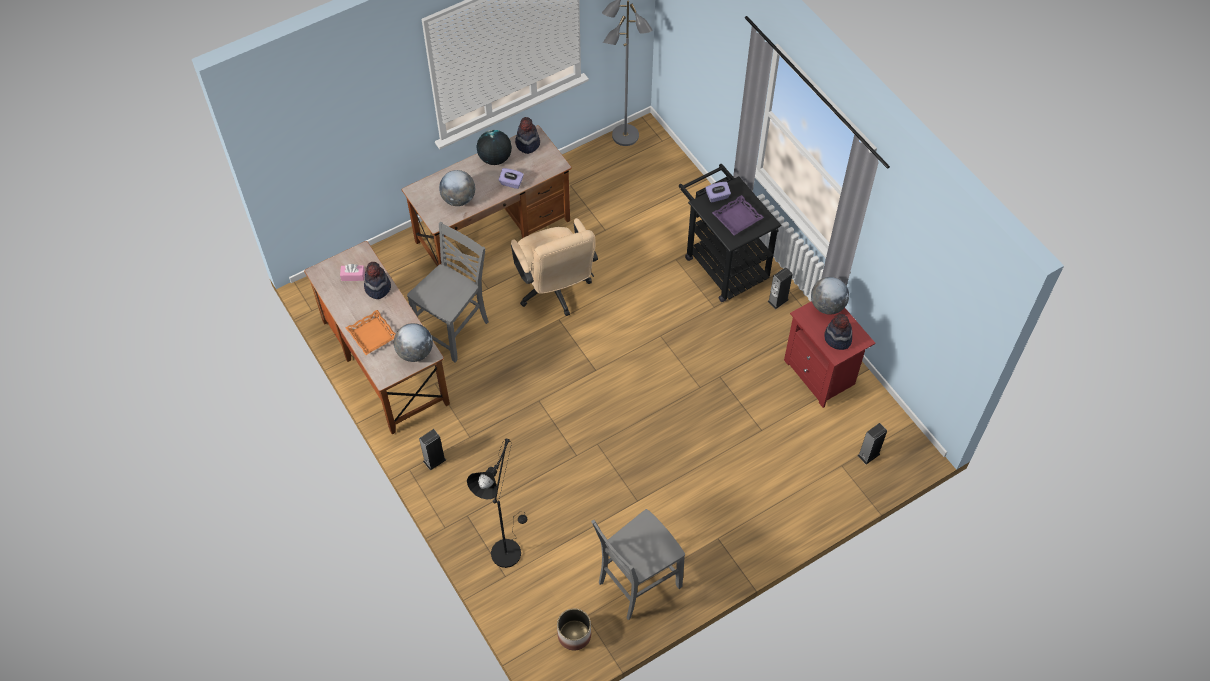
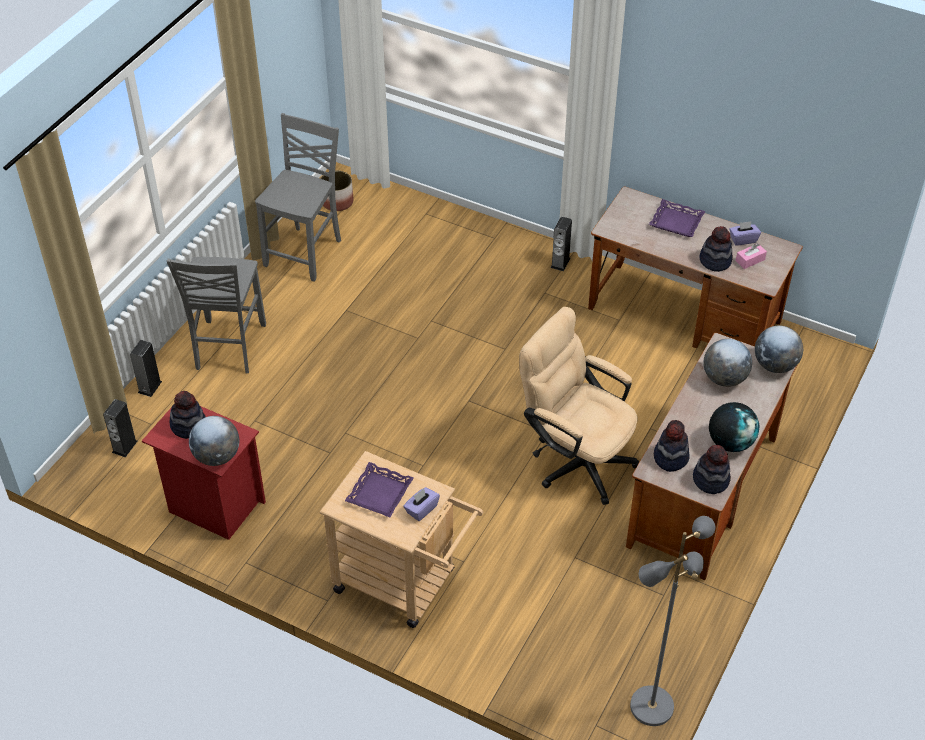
camera: 150 degrees right, 10 degrees down
orange tray [346,310,396,355] -> purple tray [649,199,705,237]
globe [394,323,433,362] -> globe moved to [755,325,803,373]
grey chair [407,222,489,362] -> grey chair moved to [167,257,266,373]
black floor lamp [467,438,527,568] -> none
purple tissue box [499,168,524,189] -> purple tissue box moved to [729,221,761,246]
black cart [679,164,781,302] -> beige cart [320,451,483,628]
speaker [767,267,793,309] -> speaker moved to [130,340,162,397]
none -> hat [654,420,690,472]

